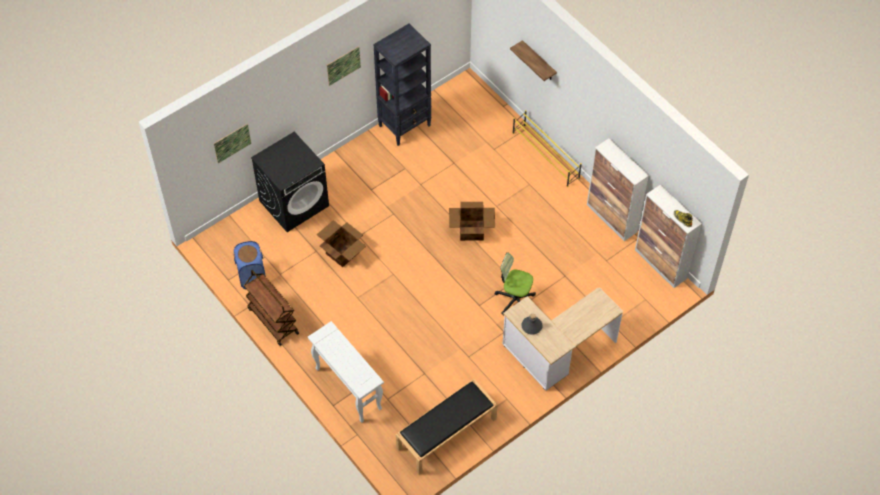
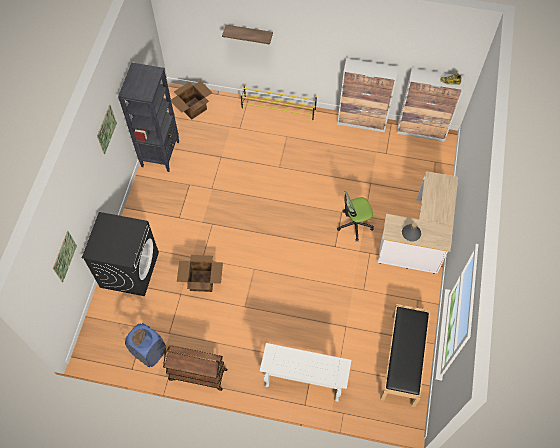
camera: 40 degrees left, 5 degrees up
cardboard box [449,202,495,241] -> cardboard box moved to [171,81,213,120]

